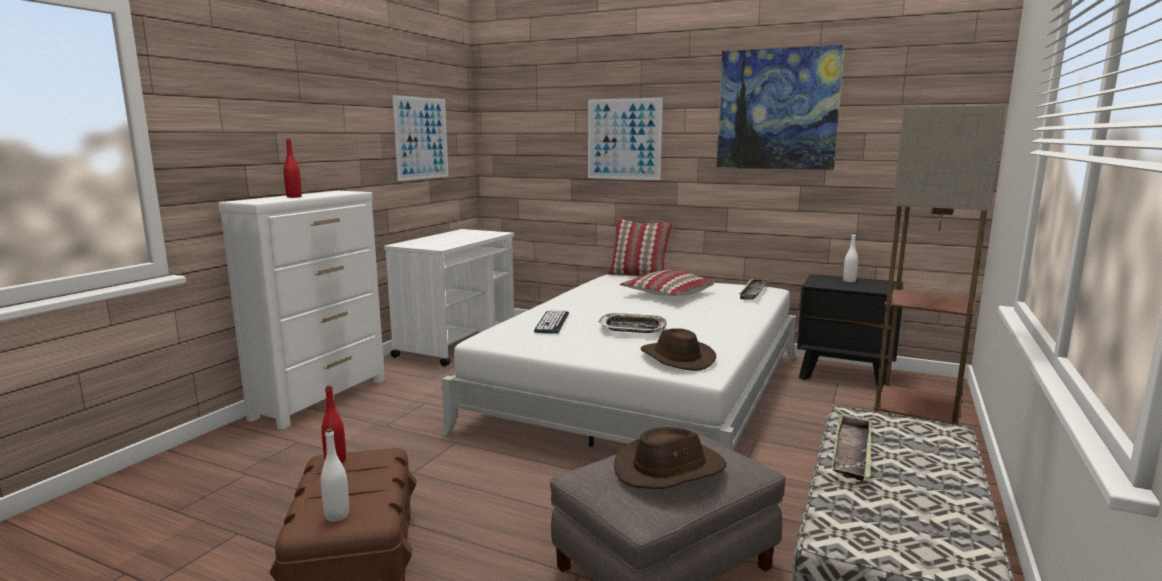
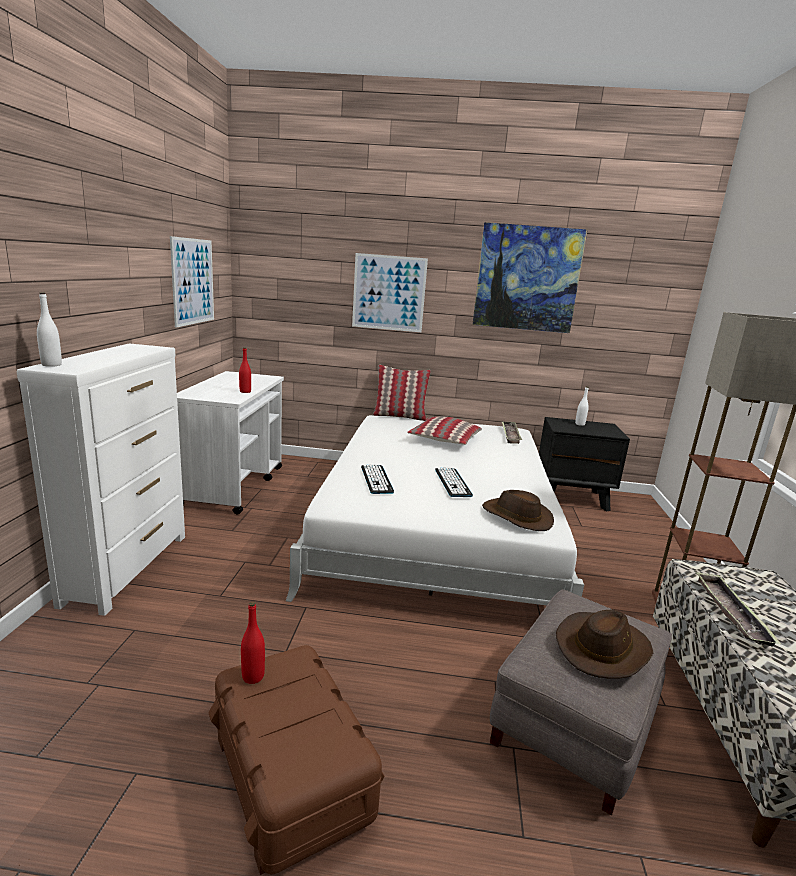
camera: 20 degrees left, 5 degrees up
red bottle [284,139,302,198] -> red bottle moved to [239,347,251,393]
white bottle [321,428,349,522] -> white bottle moved to [37,292,62,367]
tray [599,313,667,333] -> keyboard [435,467,473,497]

